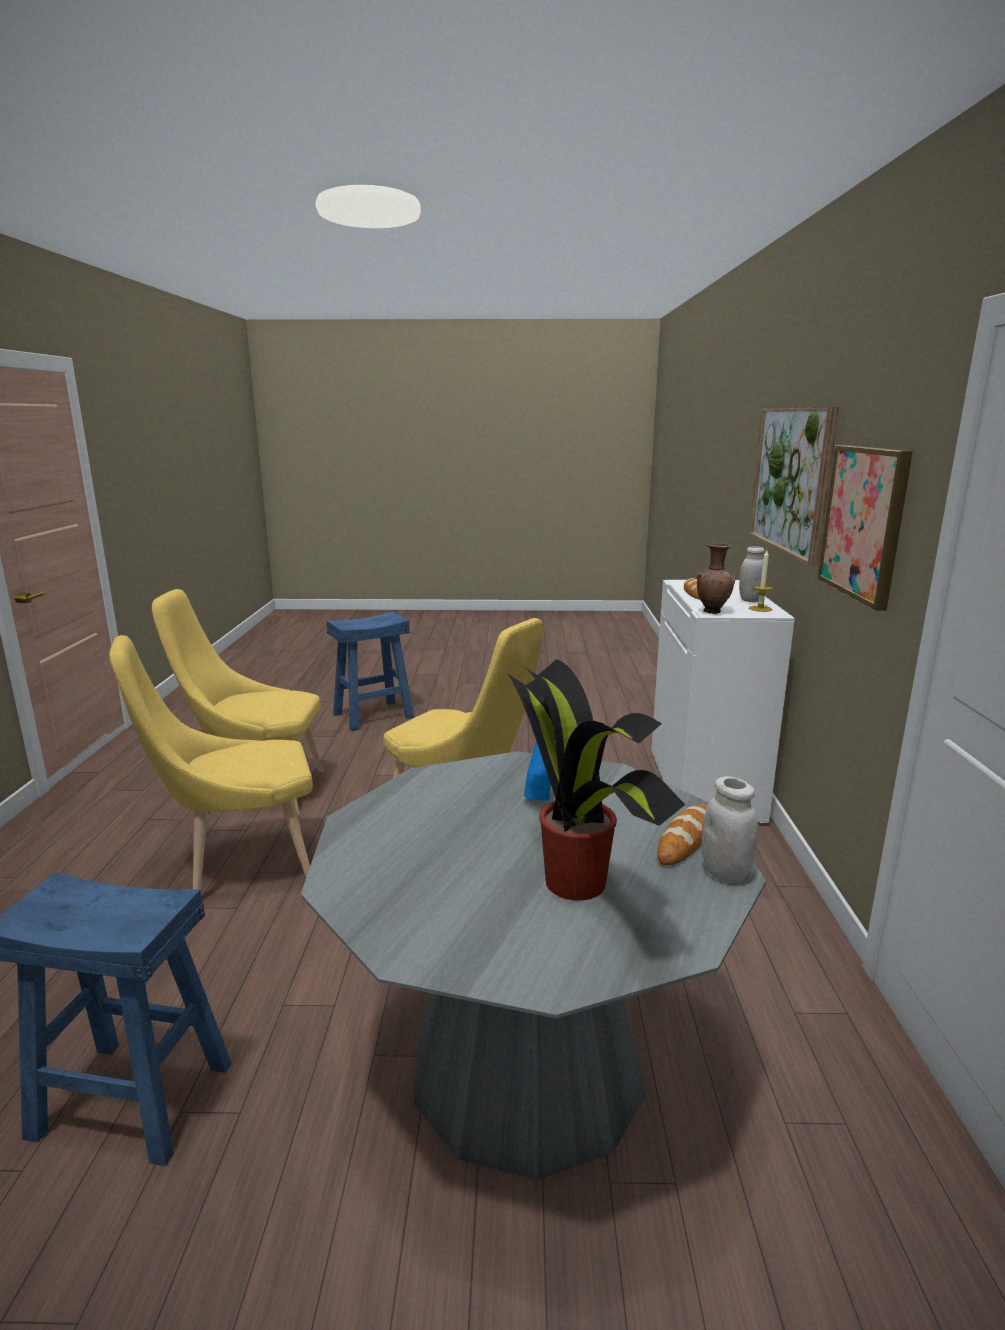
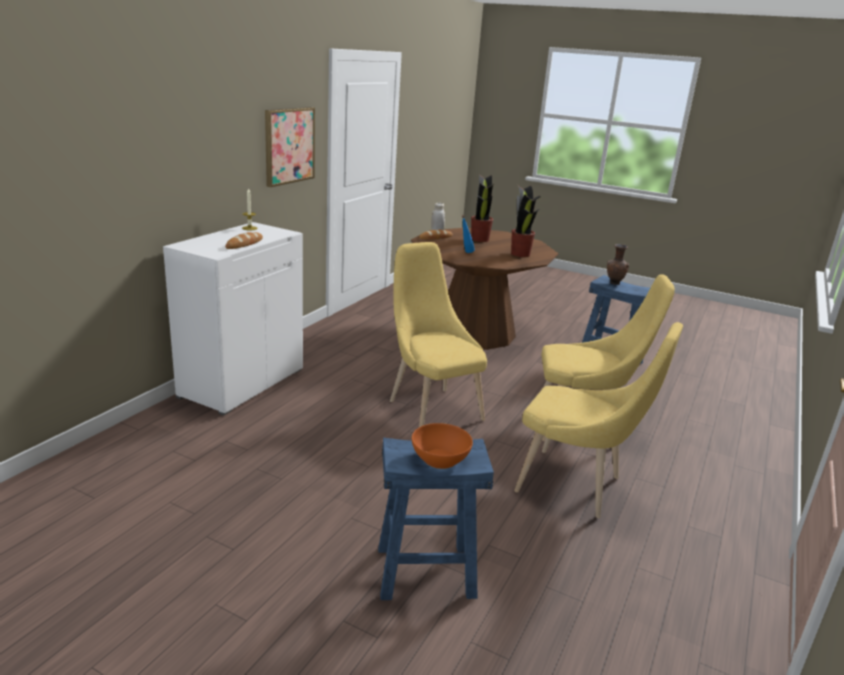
camera: 155 degrees left, 5 degrees up
grey dining table [301,751,766,1180] -> brown dining table [411,228,559,350]
brown vase [697,543,736,614] -> brown vase moved to [607,244,629,285]
white jar [739,546,765,602] -> none
picture [749,407,839,565] -> none
none -> orange bowl [412,423,473,469]
none -> potted plant [511,186,541,257]

